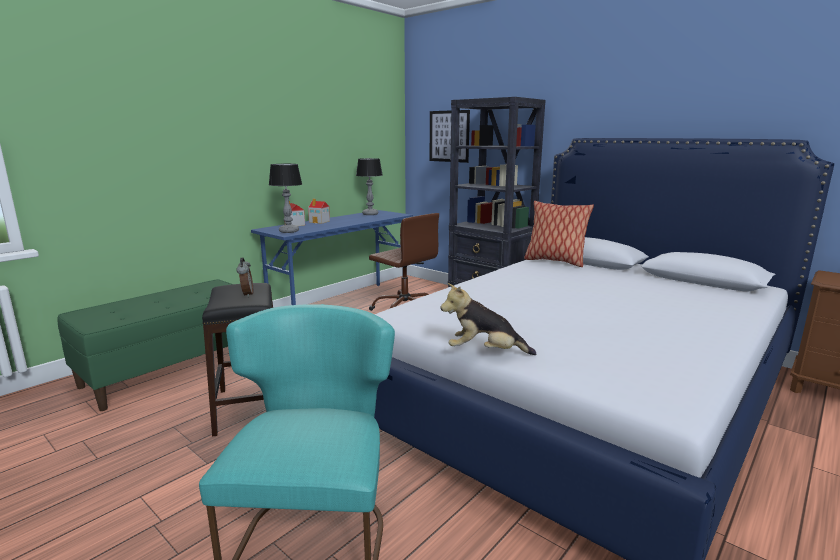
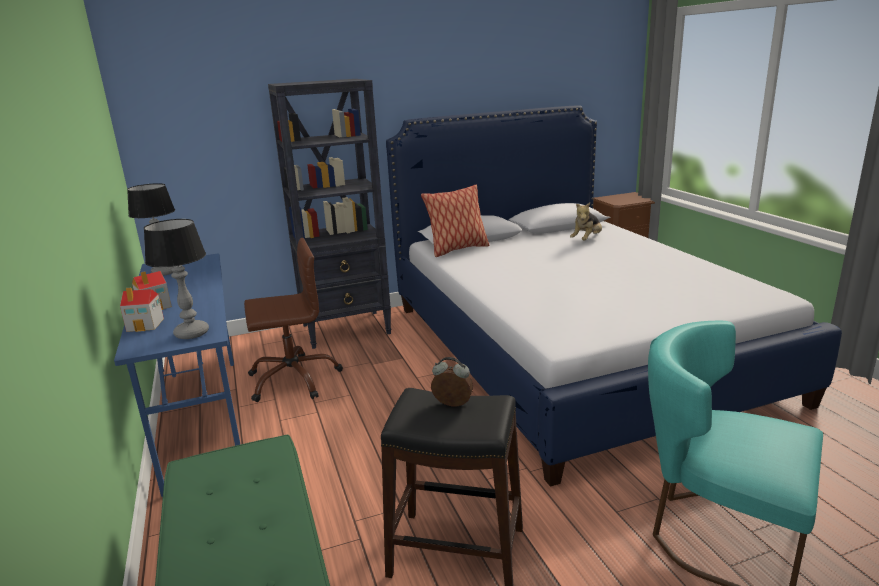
camera: 60 degrees left, 5 degrees up
picture [430,110,470,163] -> none
plush toy [440,283,536,355] -> plush toy moved to [570,202,602,241]

